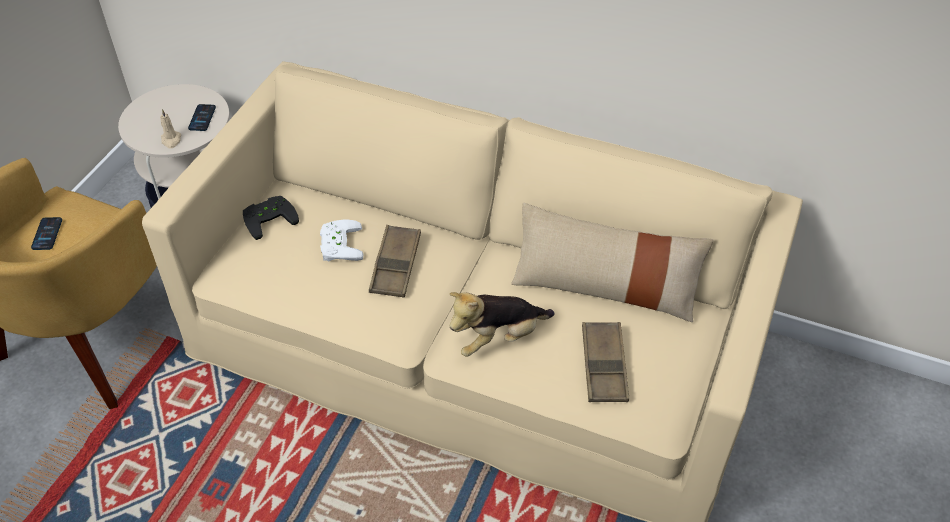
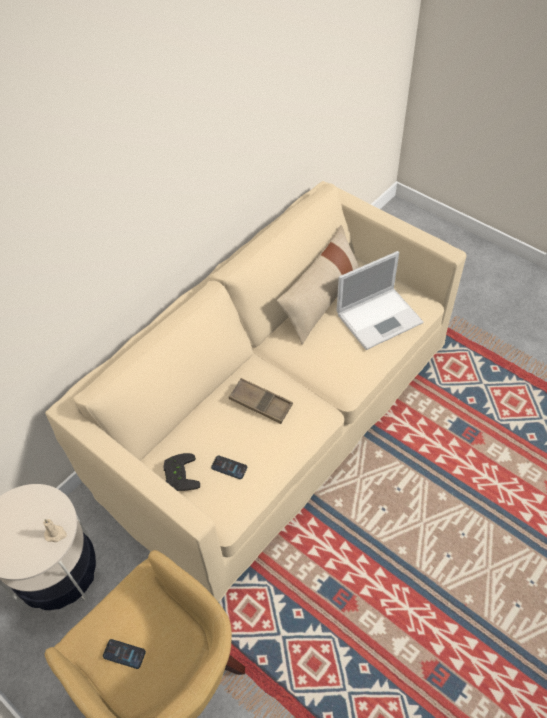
camera: 70 degrees left, 5 degrees up
phone [188,104,216,131] -> phone moved to [211,455,247,479]
white game controller [320,220,364,262] -> none
plush toy [449,292,554,357] -> none
brown tray [582,322,629,402] -> laptop [336,251,424,350]

